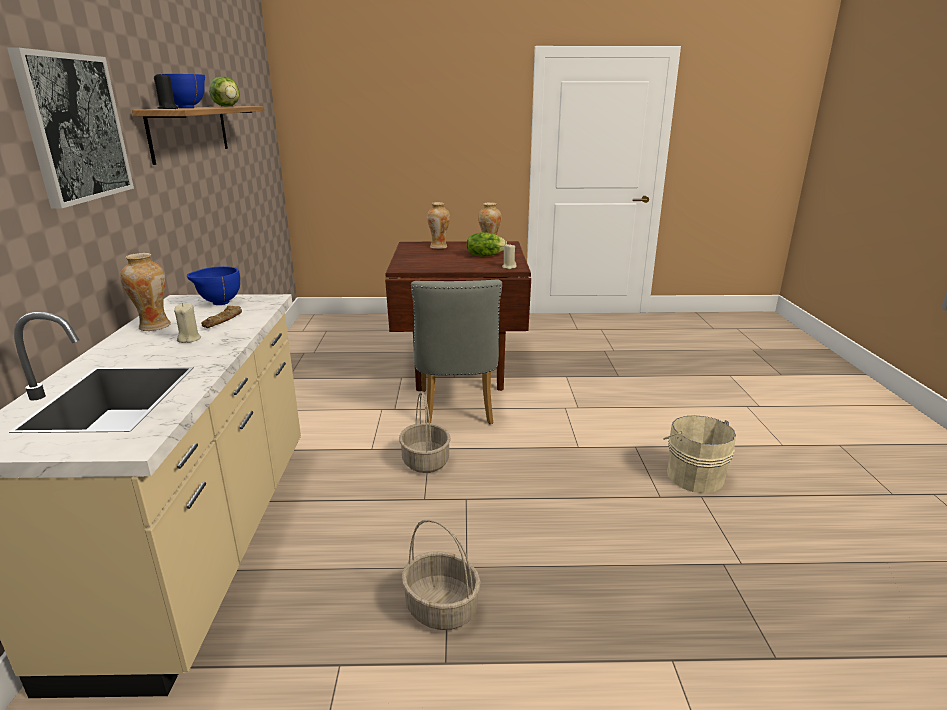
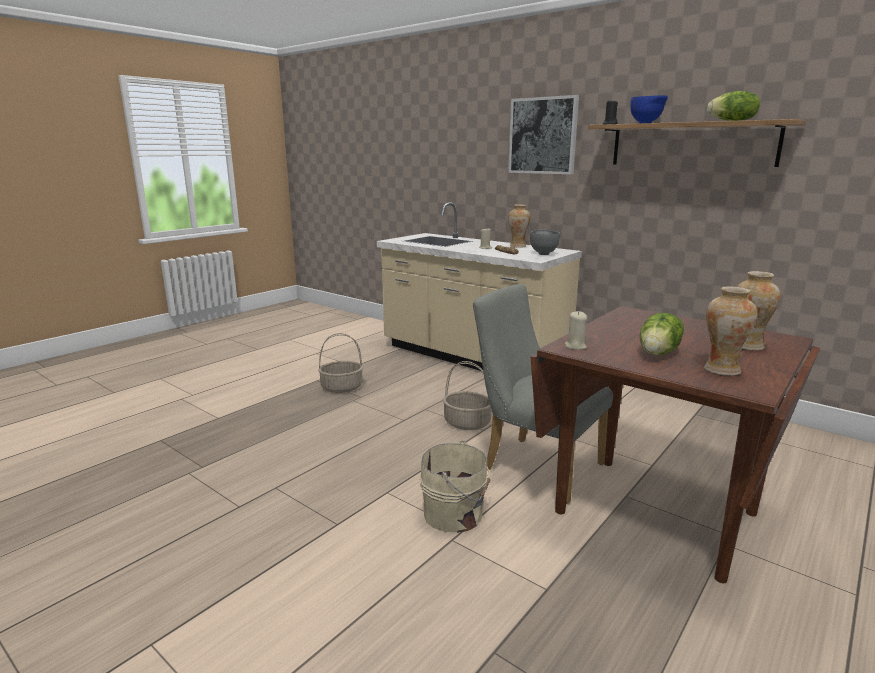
camera: 130 degrees right, 5 degrees down
blue bowl [187,266,240,305] -> grey bowl [530,230,560,255]
beige bucket [663,415,736,493] -> beige bucket moved to [420,441,491,533]

